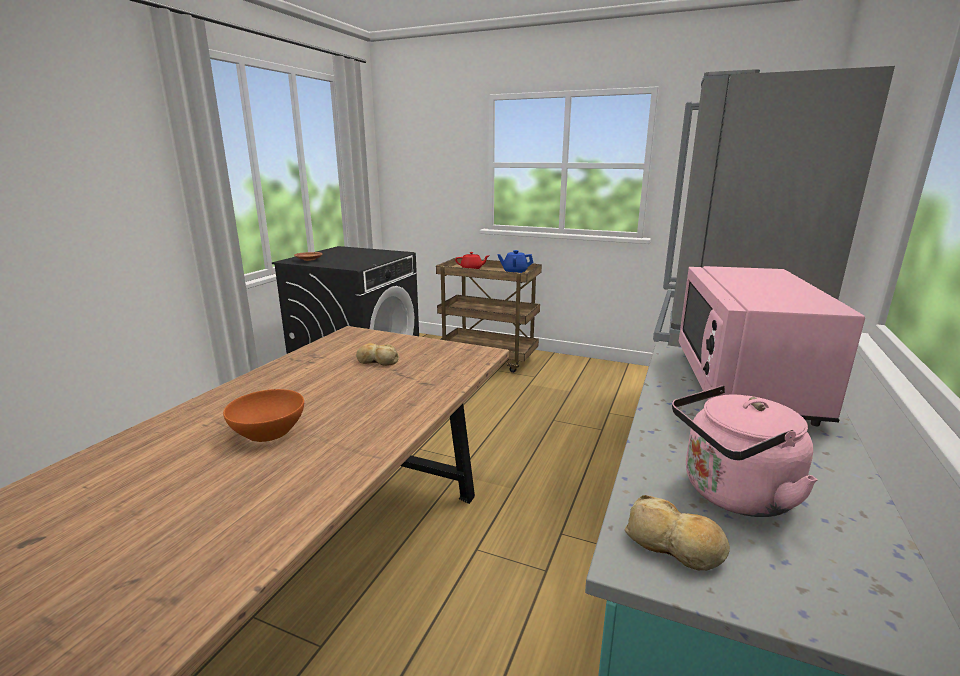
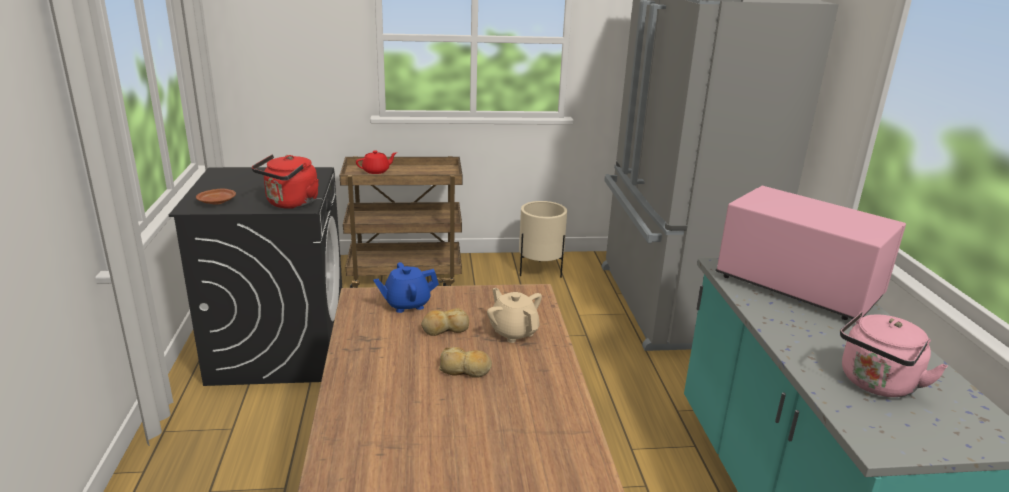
camera: 30 degrees left, 5 degrees up
orange bowl [223,389,304,442] -> none
blue teapot [497,250,533,273] -> blue teapot moved to [373,262,439,313]
bread [625,495,730,570] -> bread moved to [439,347,492,378]
pink microwave [679,266,865,426] -> pink microwave turned 150 degrees clockwise [716,186,906,321]
none -> red kettle [252,154,319,209]
none -> beige teapot [487,288,542,343]
none -> beige planter [519,201,567,278]

